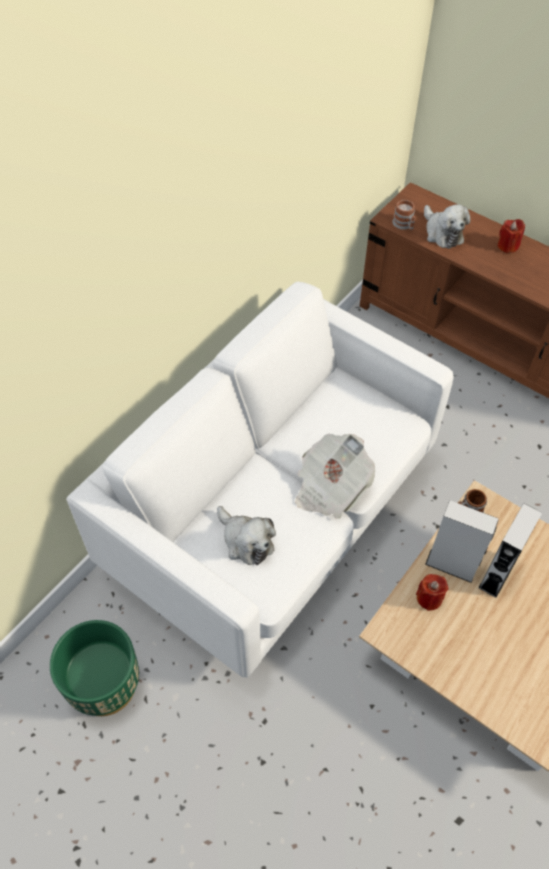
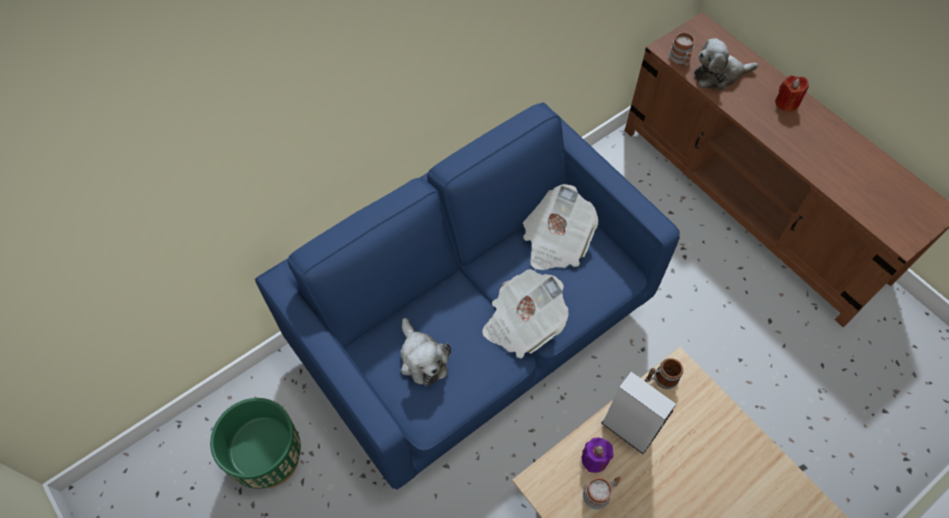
camera: 15 degrees right, 5 degrees up
white sofa [66,281,454,678] -> blue sofa [255,103,680,490]
red candle [416,574,449,611] -> purple candle [582,437,614,473]
plush toy [424,204,471,249] -> plush toy turned 90 degrees clockwise [694,38,758,90]
grey speaker [478,503,542,598] -> none
none -> newspaper [523,184,599,270]
none -> mug [583,477,621,510]

